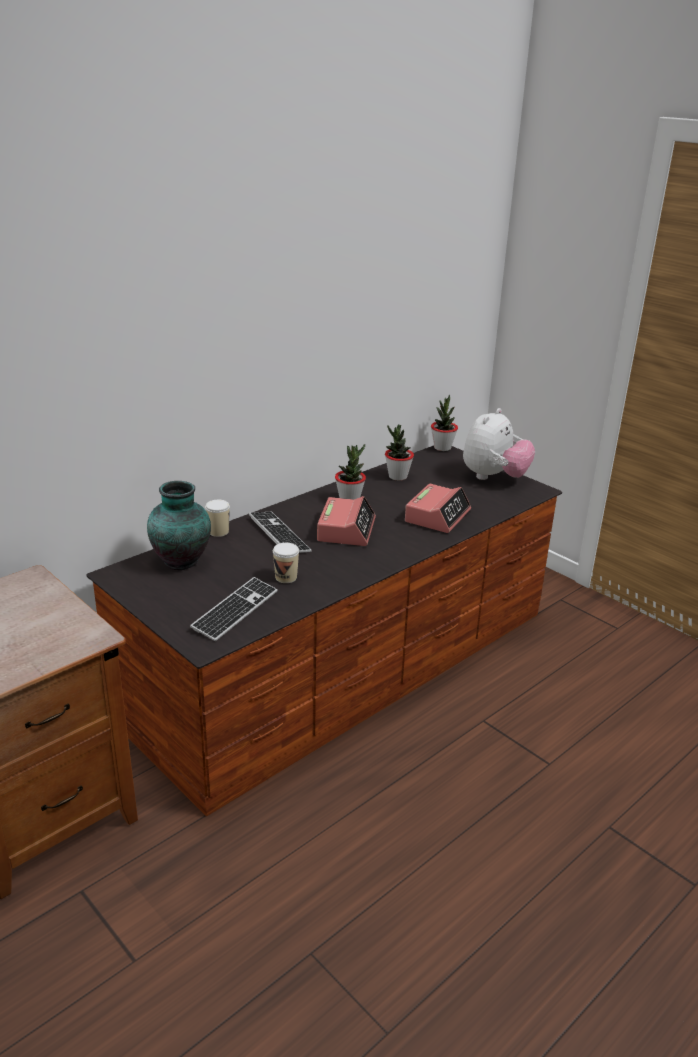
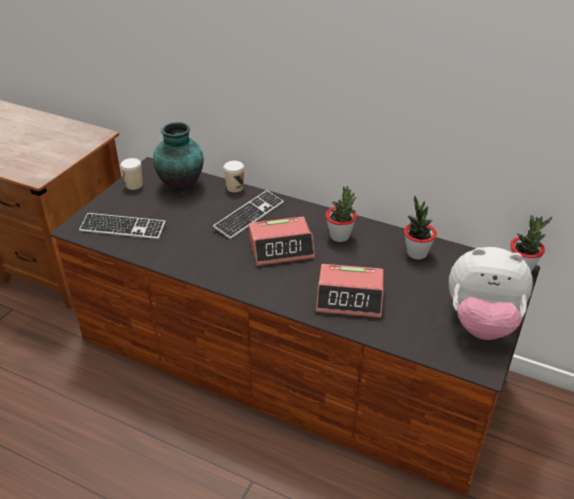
camera: 70 degrees right, 10 degrees up
cup [273,543,299,583] -> cup moved to [120,158,143,190]

